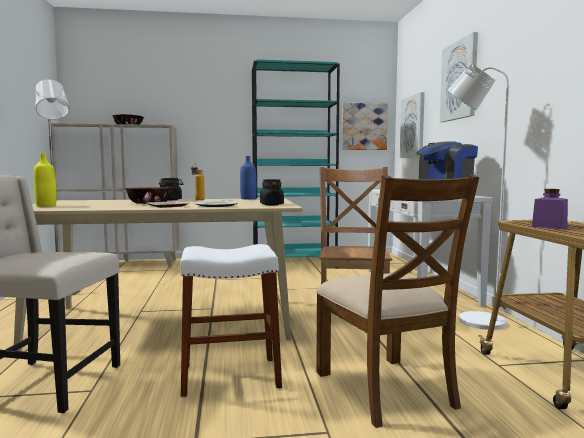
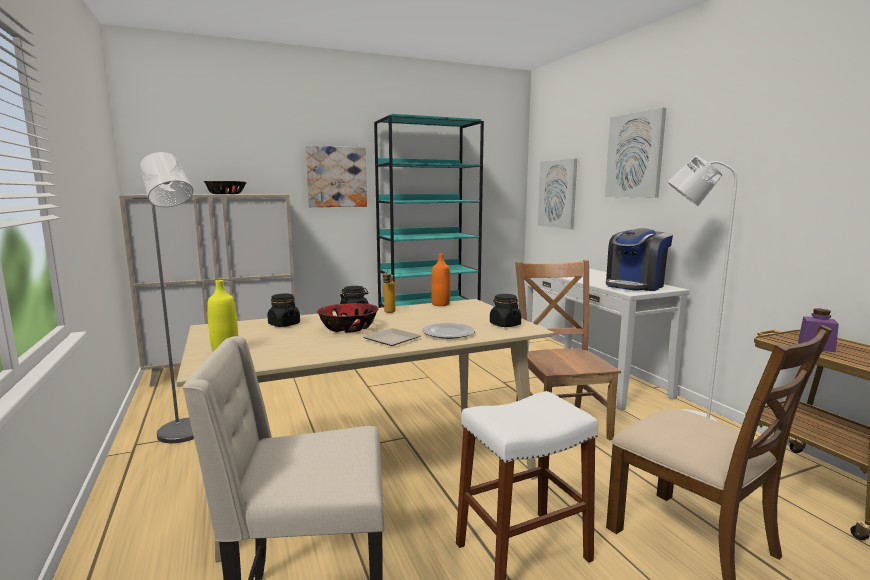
camera: 15 degrees left, 5 degrees up
blue bottle [240,156,256,199] -> orange bottle [431,254,451,306]
picture [342,103,388,150] -> picture moved to [305,145,367,207]
none -> black jar [267,294,300,327]

